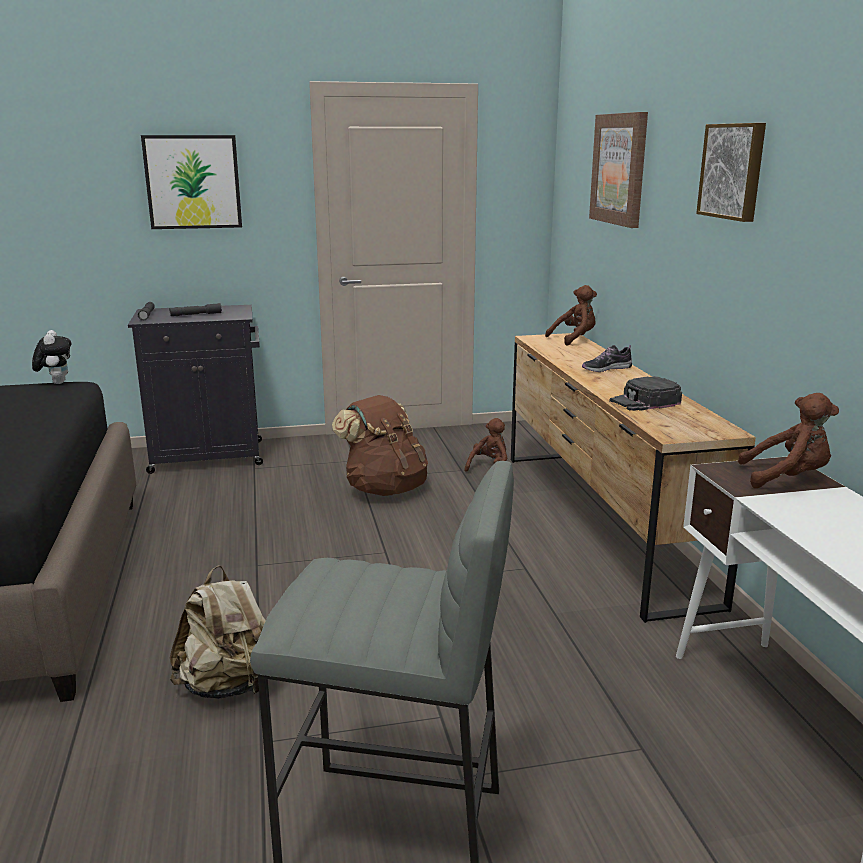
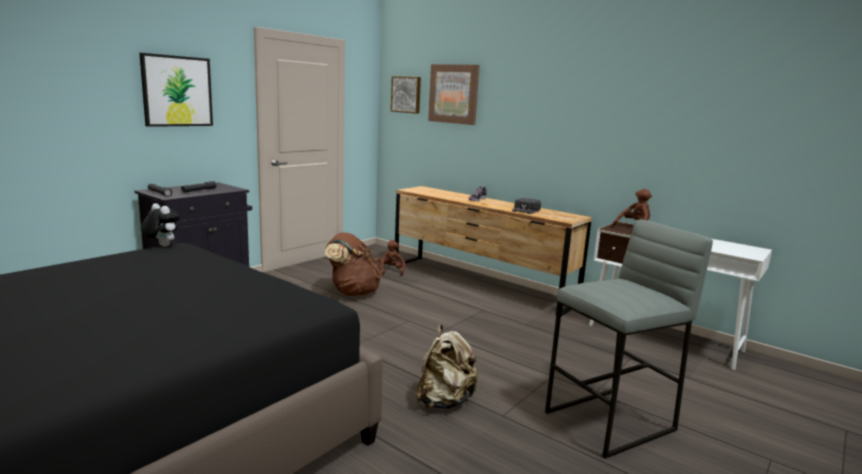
camera: 40 degrees left, 5 degrees down
brown plush toy [545,285,597,346] -> none
picture [696,123,766,222] -> picture moved to [391,76,421,114]

